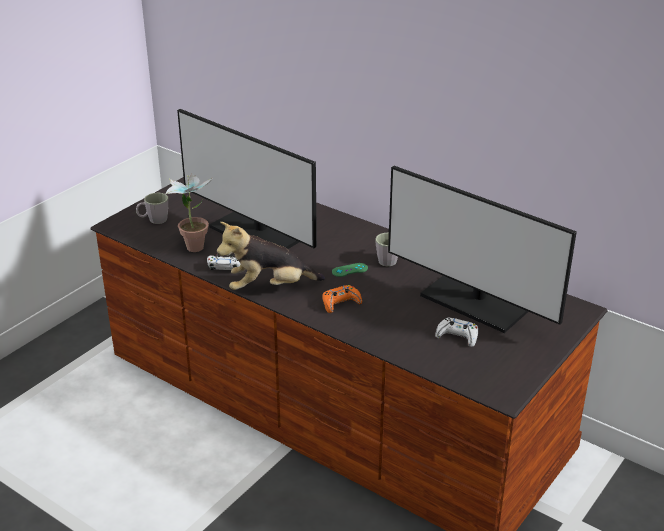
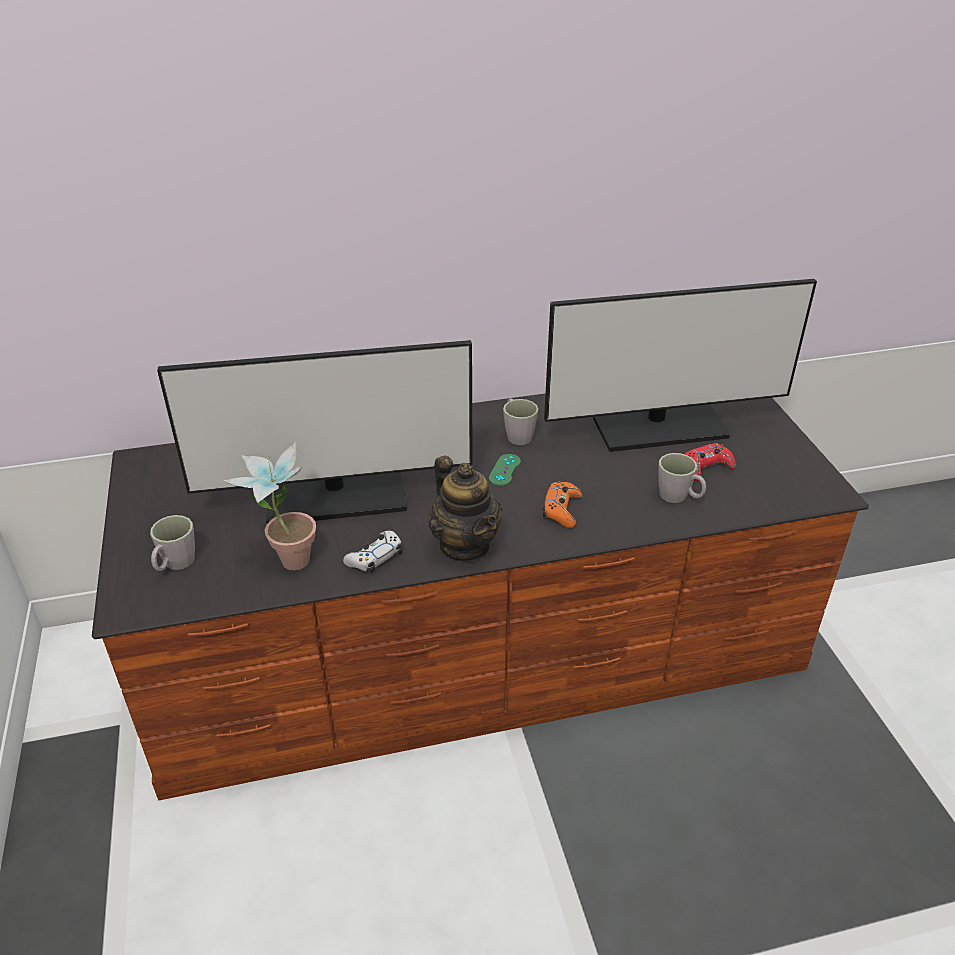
camera: 50 degrees left, 5 degrees up
plush toy [217,222,325,290] -> teapot [429,456,502,562]
white game controller [435,318,478,347] -> red game controller [685,443,736,481]
none -> grey mug [658,453,706,503]

